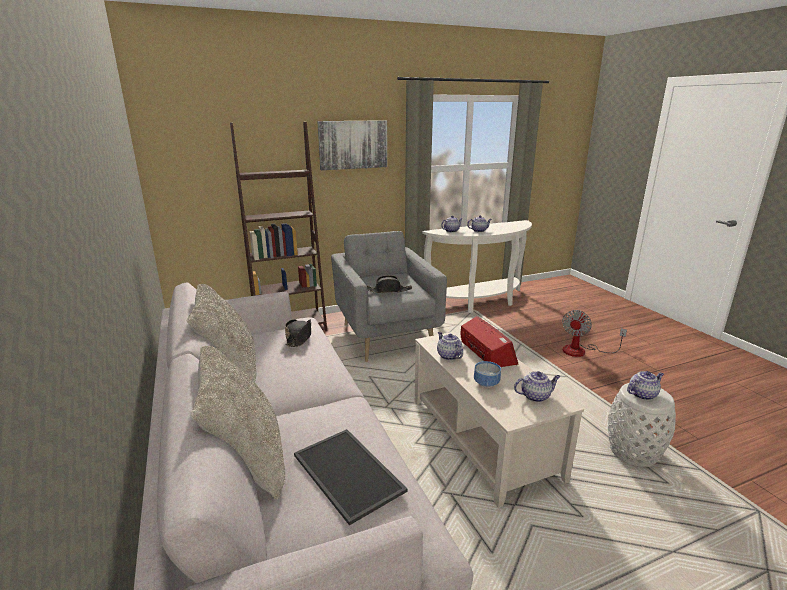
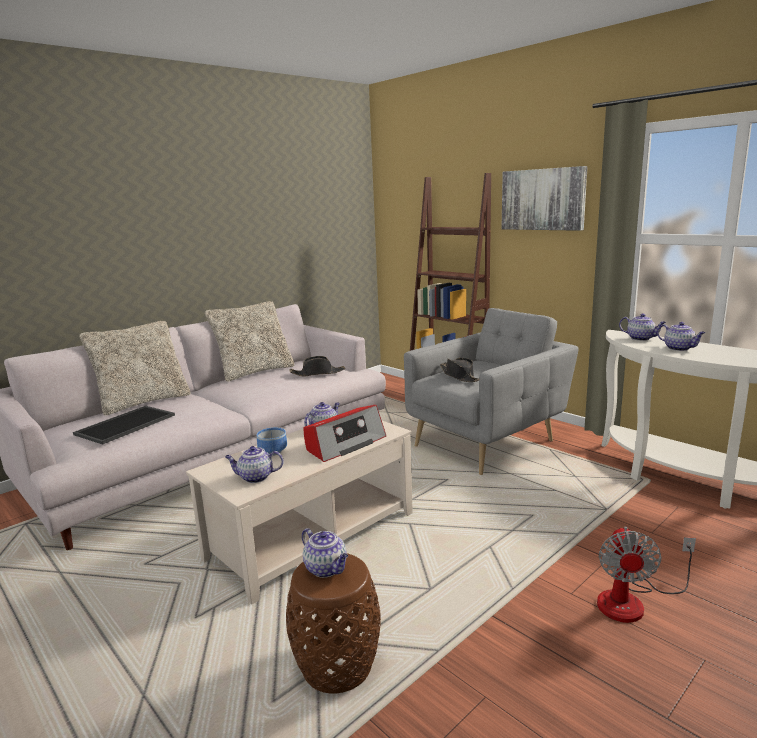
camera: 70 degrees right, 5 degrees down
teapot [514,371,561,402] -> teapot turned 120 degrees clockwise [225,446,283,483]
fan [562,310,627,357] -> fan turned 90 degrees counterclockwise [597,526,696,623]
white stool [608,383,676,467] -> brown stool [286,553,381,694]

